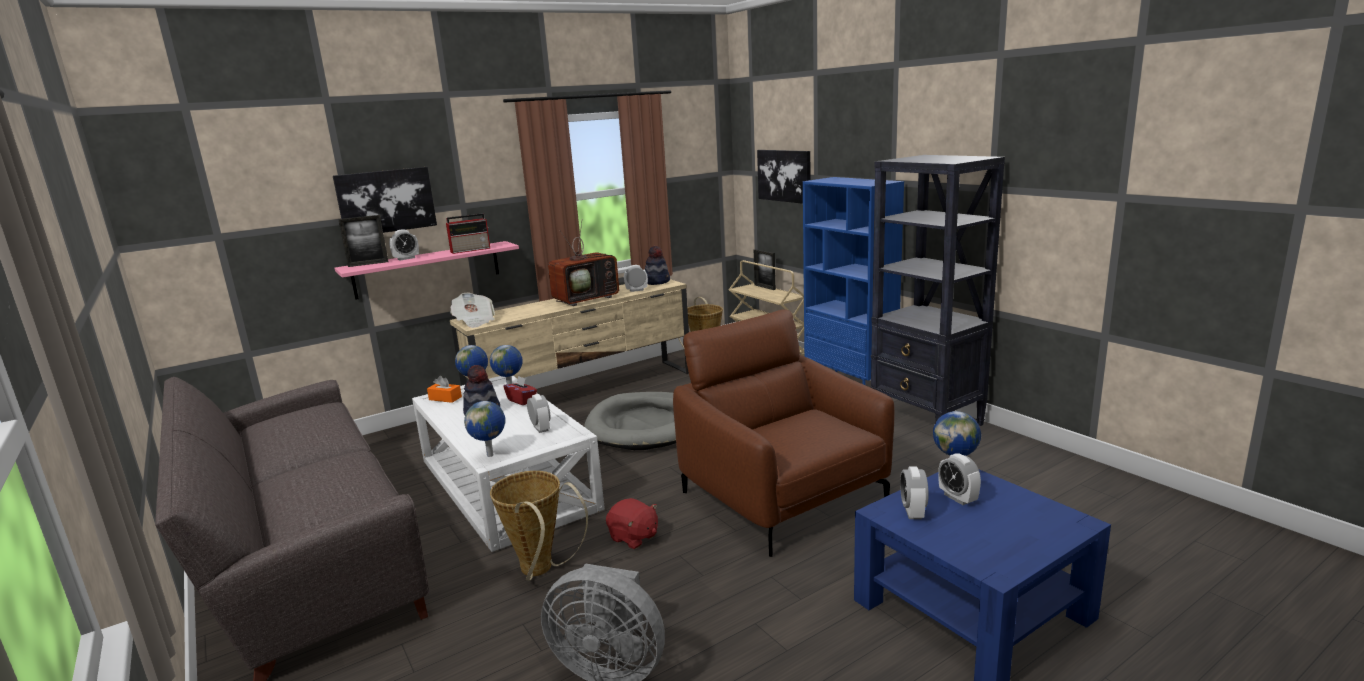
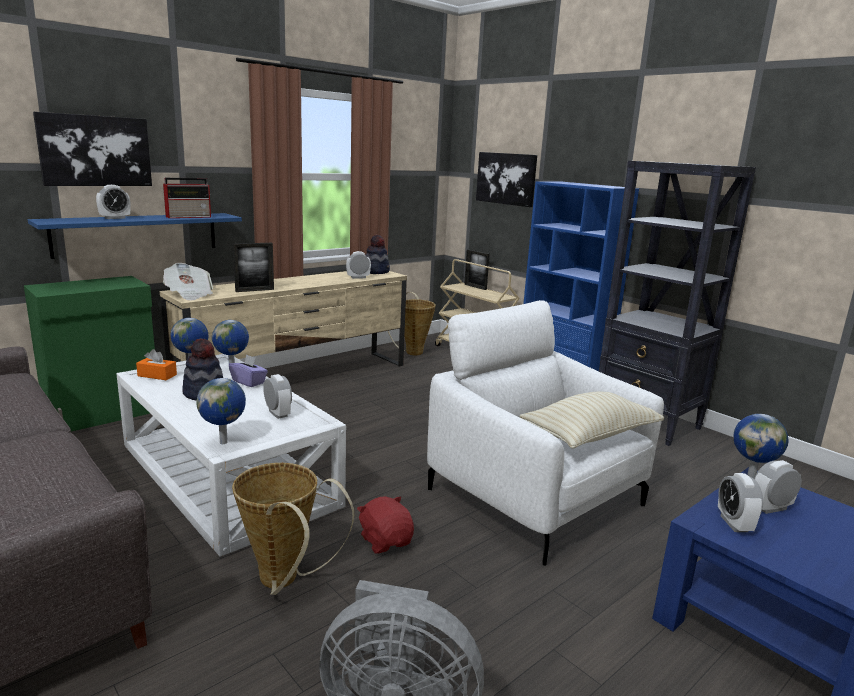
camera: 10 degrees left, 0 degrees up
pink shelf [334,241,519,300] -> blue shelf [28,213,242,259]
picture frame [338,215,389,267] -> picture frame moved to [233,243,274,292]
red tissue box [503,376,537,405] -> purple tissue box [229,354,268,387]
television [548,219,619,306] -> none
grey dog bed [584,392,676,450] -> none
red plush toy [606,498,658,549] -> red plush toy turned 150 degrees counterclockwise [357,496,414,554]
brown armchair [673,309,895,557] -> white armchair [427,300,664,566]
alarm clock [938,454,981,505] -> alarm clock turned 105 degrees clockwise [754,460,802,514]
none -> green cabinet [24,276,155,432]
none -> beige pillow [519,391,664,449]

